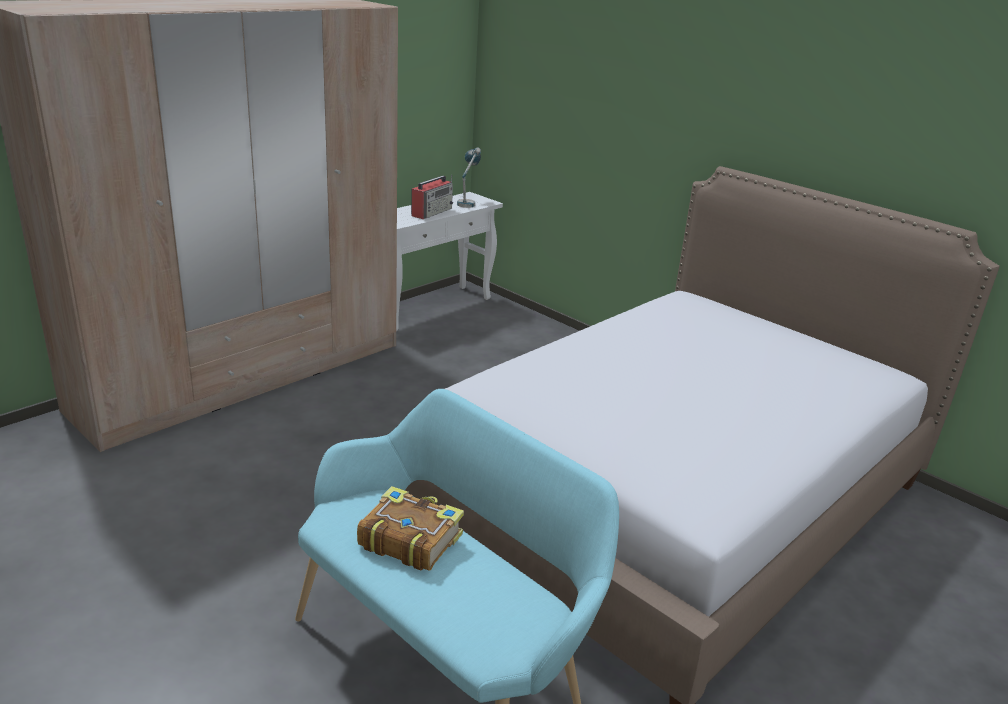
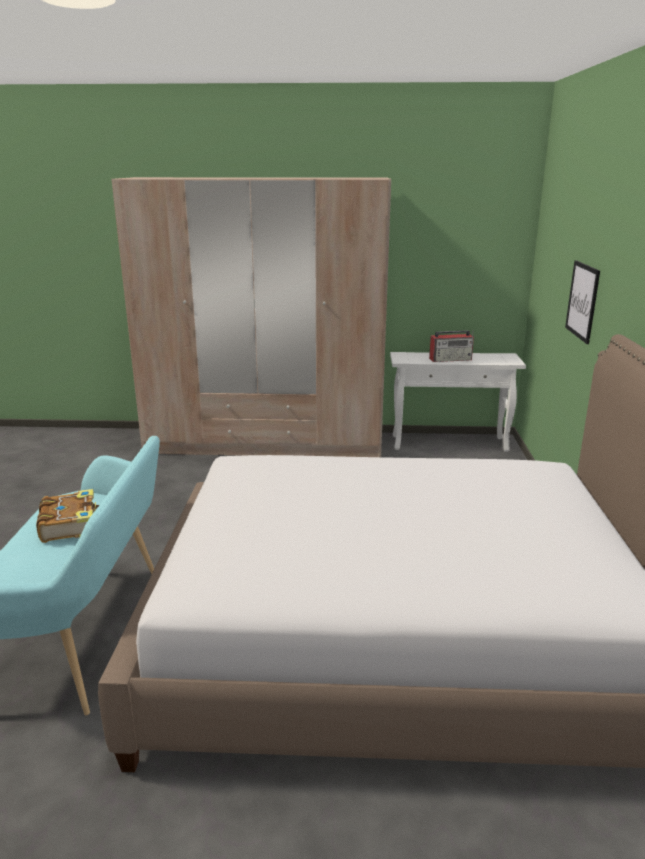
camera: 50 degrees right, 5 degrees down
table lamp [457,147,481,208] -> none
none -> picture [565,260,600,344]

